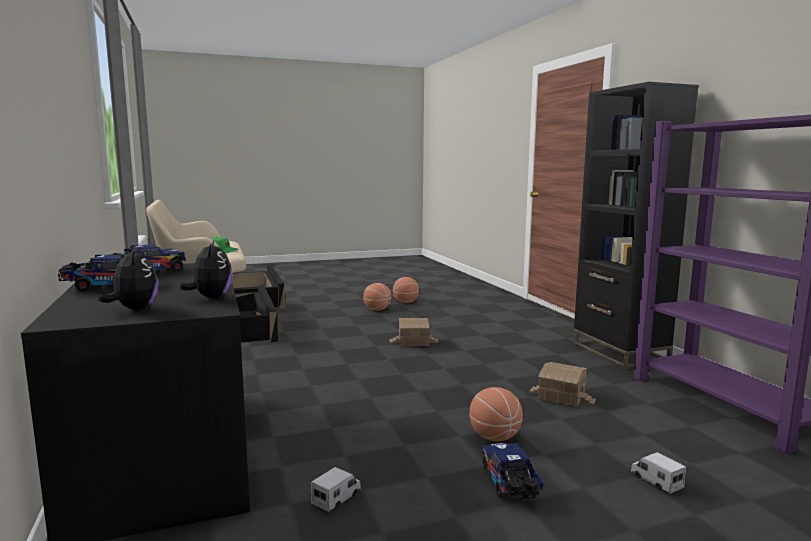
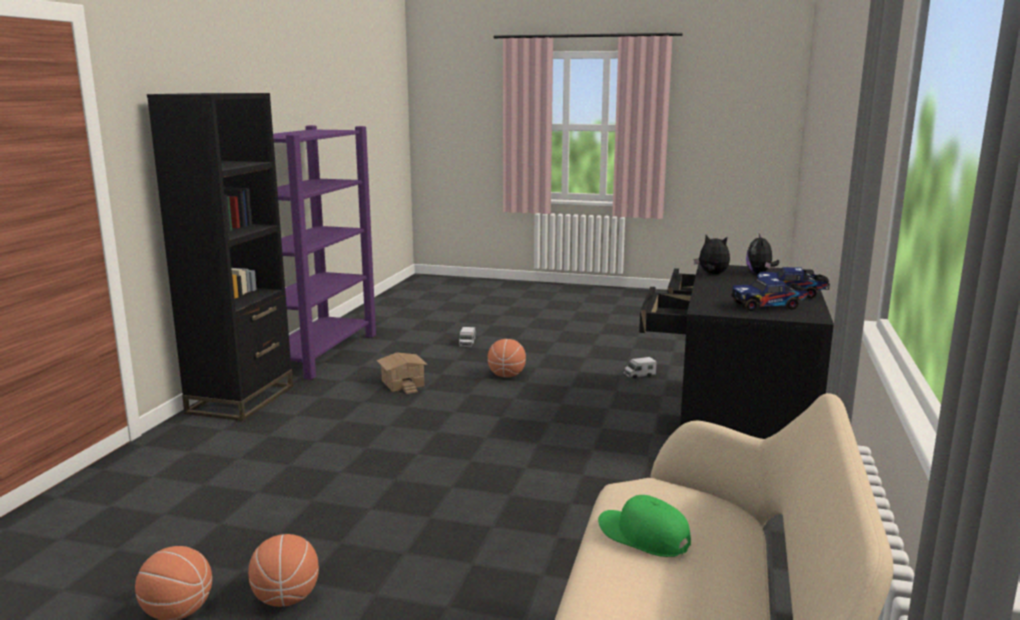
camera: 145 degrees left, 5 degrees up
plush toy [179,240,233,298] -> plush toy turned 105 degrees clockwise [694,235,730,274]
toy house [390,318,438,346] -> none
toy truck [482,443,544,500] -> none

